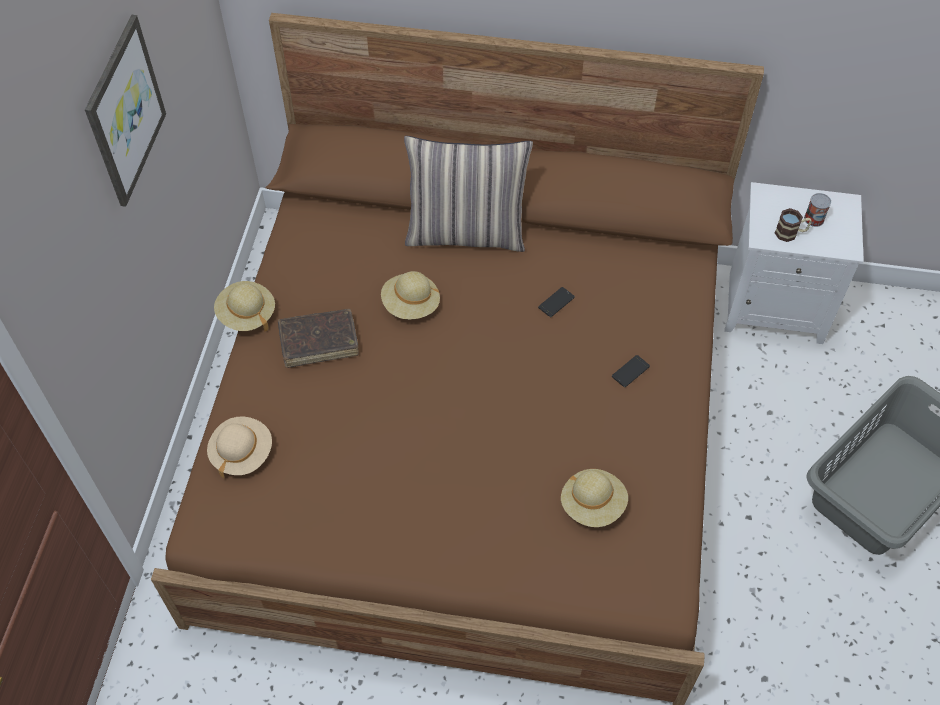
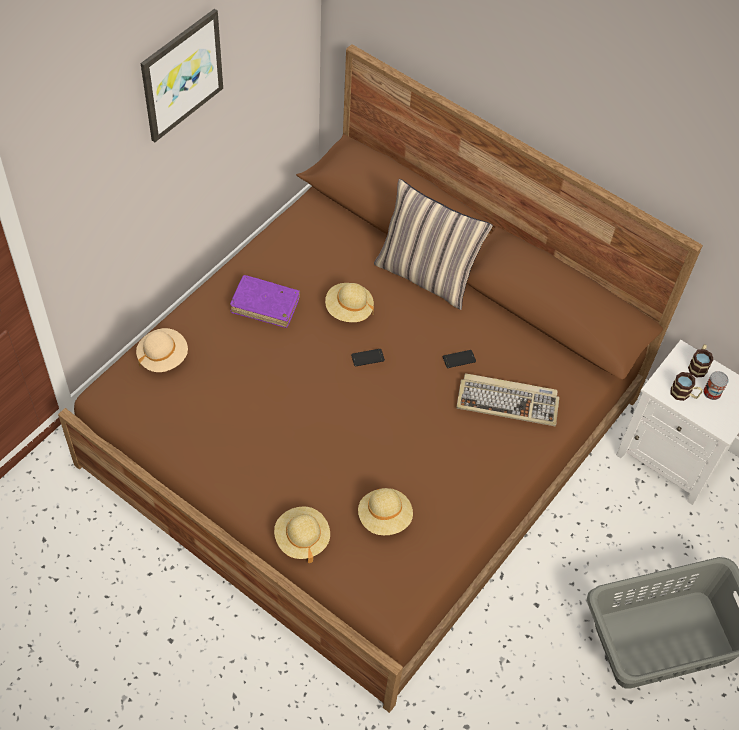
camera: 25 degrees right, 0 degrees up
beige hat [214,281,275,332] -> beige hat moved to [274,506,330,563]
brown book [278,309,359,368] -> purple book [230,275,300,328]
phone [612,355,650,387] -> phone moved to [351,349,385,366]
none -> keyboard [456,373,559,426]
none -> mug [688,344,714,378]

